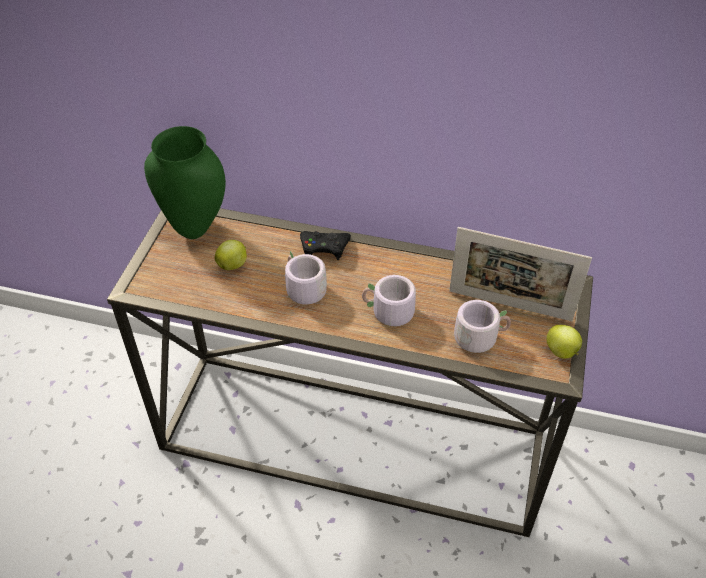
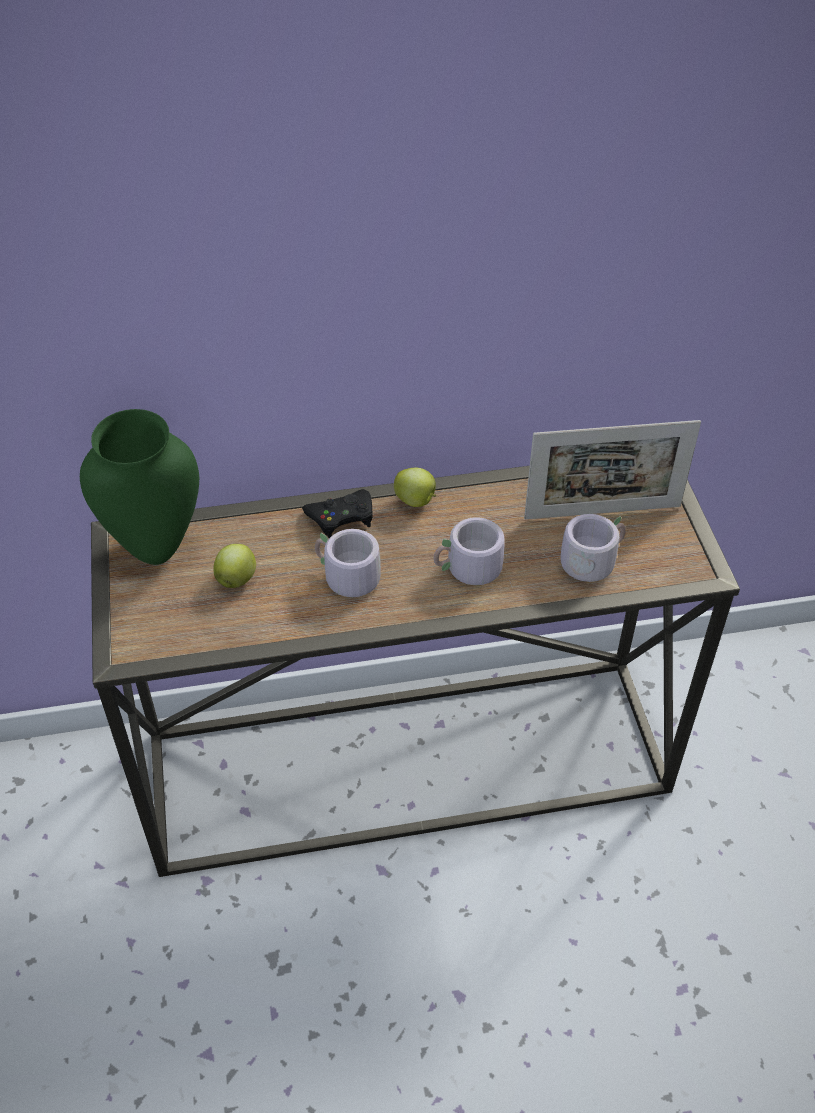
camera: 25 degrees left, 0 degrees up
apple [546,325,582,359] -> apple moved to [394,468,436,507]

